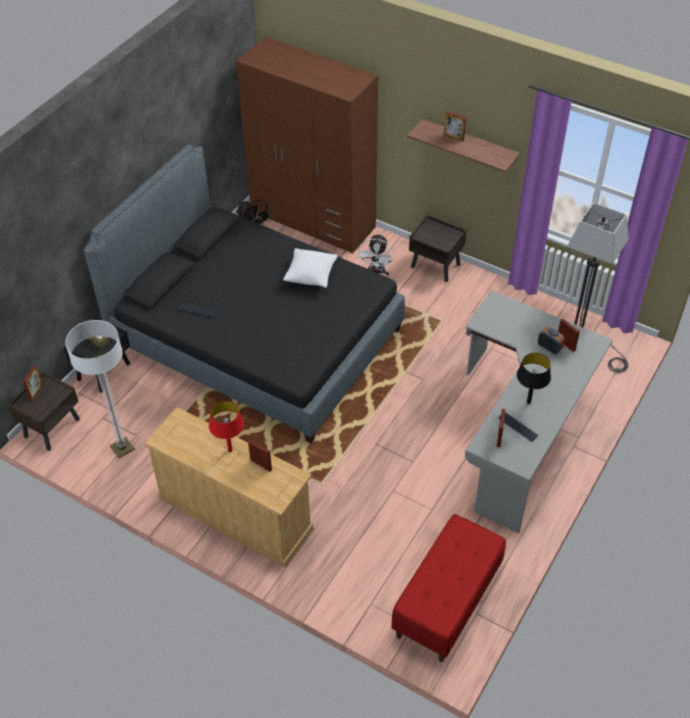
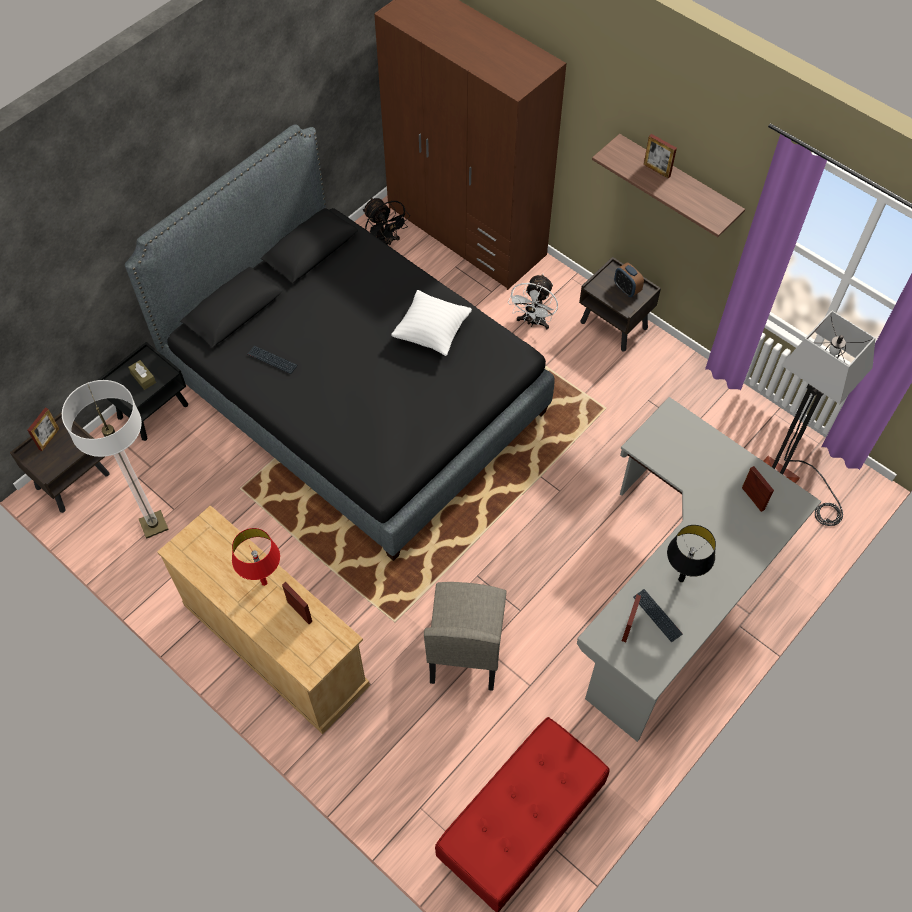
camera: 10 degrees right, 10 degrees up
alarm clock [538,327,565,355] -> alarm clock moved to [614,263,644,297]
none -> beige chair [424,582,506,691]

